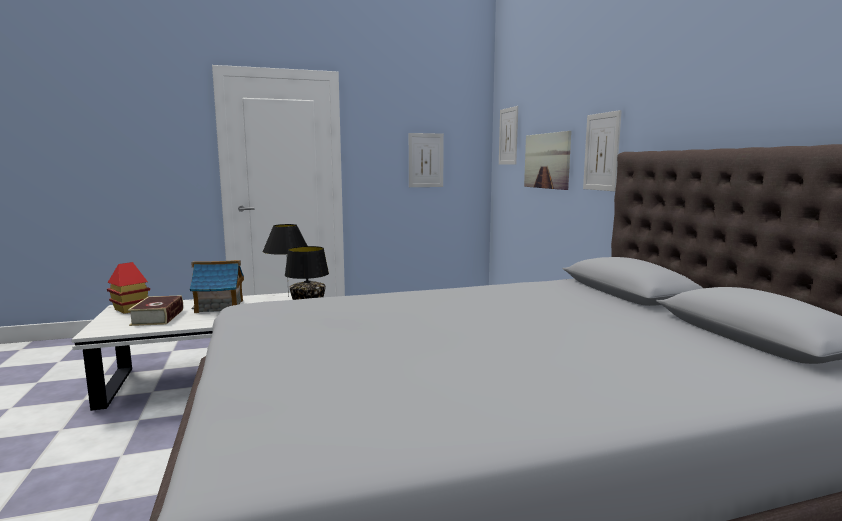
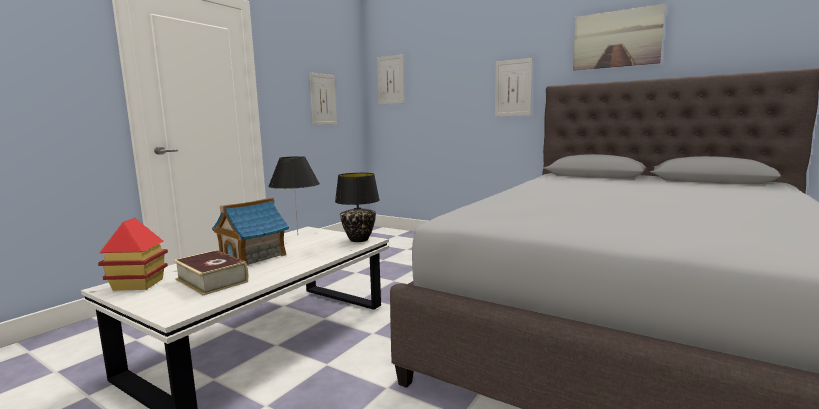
camera: 40 degrees left, 0 degrees up
picture [524,131,571,190] -> picture moved to [573,4,665,71]

